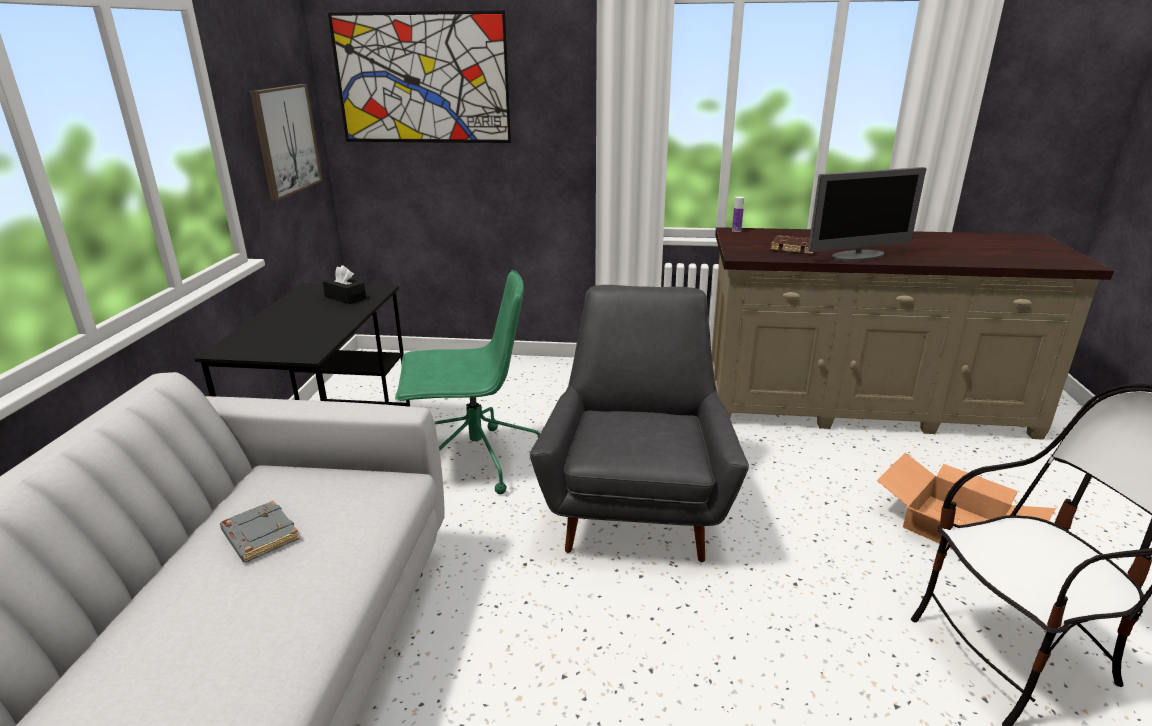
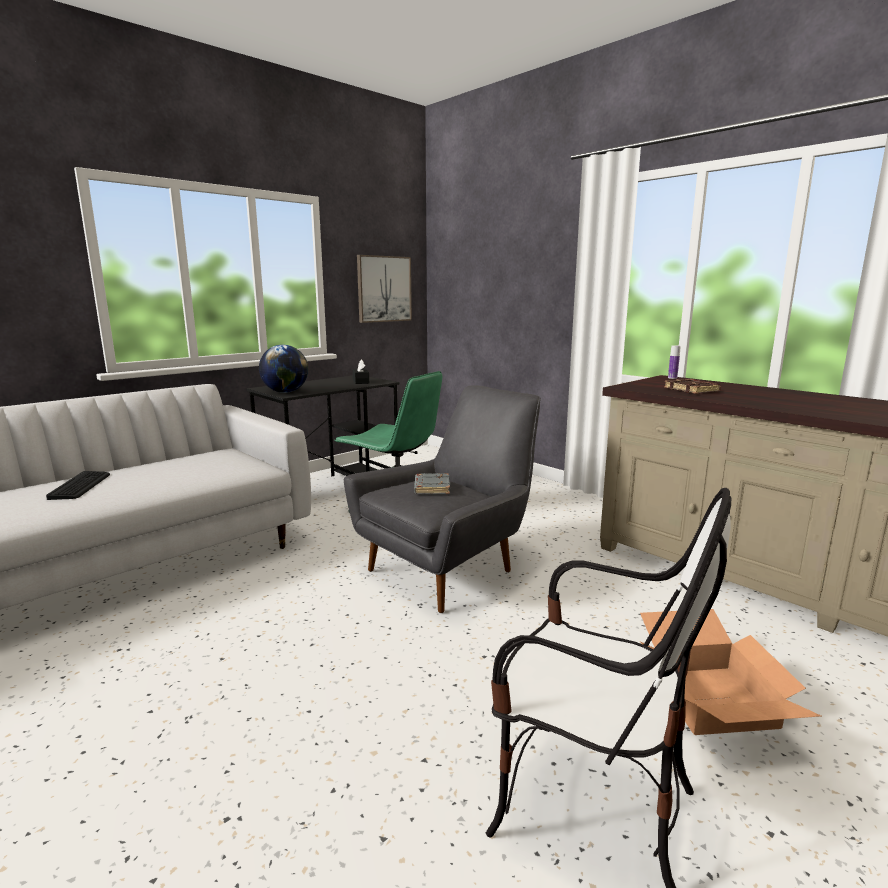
camera: 40 degrees right, 10 degrees down
grey book [220,500,300,562] -> grey book moved to [414,473,450,494]
picture [328,10,511,143] -> none
monitor [808,167,926,261] -> none
none -> keyboard [46,471,110,500]
none -> globe [259,345,308,393]

